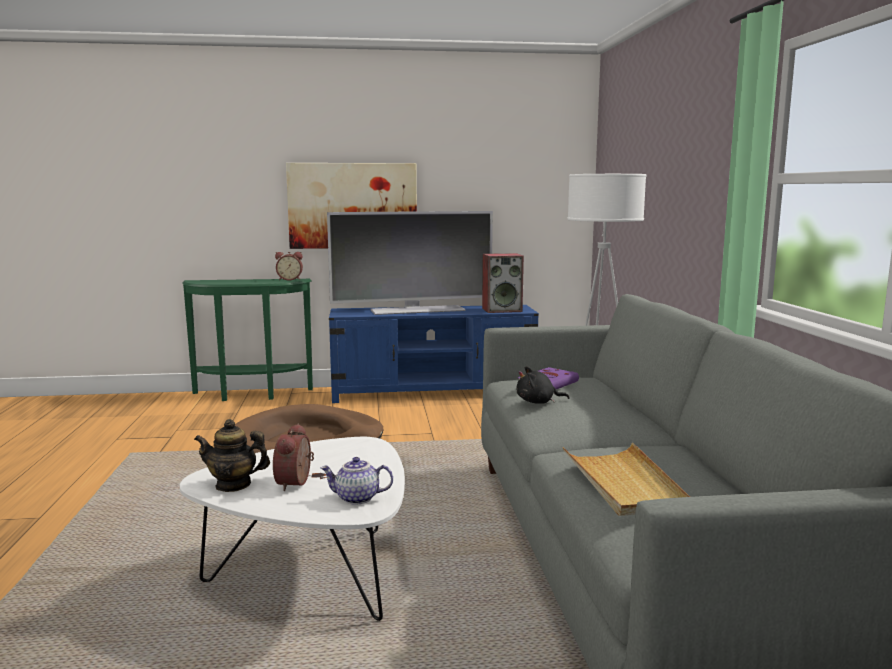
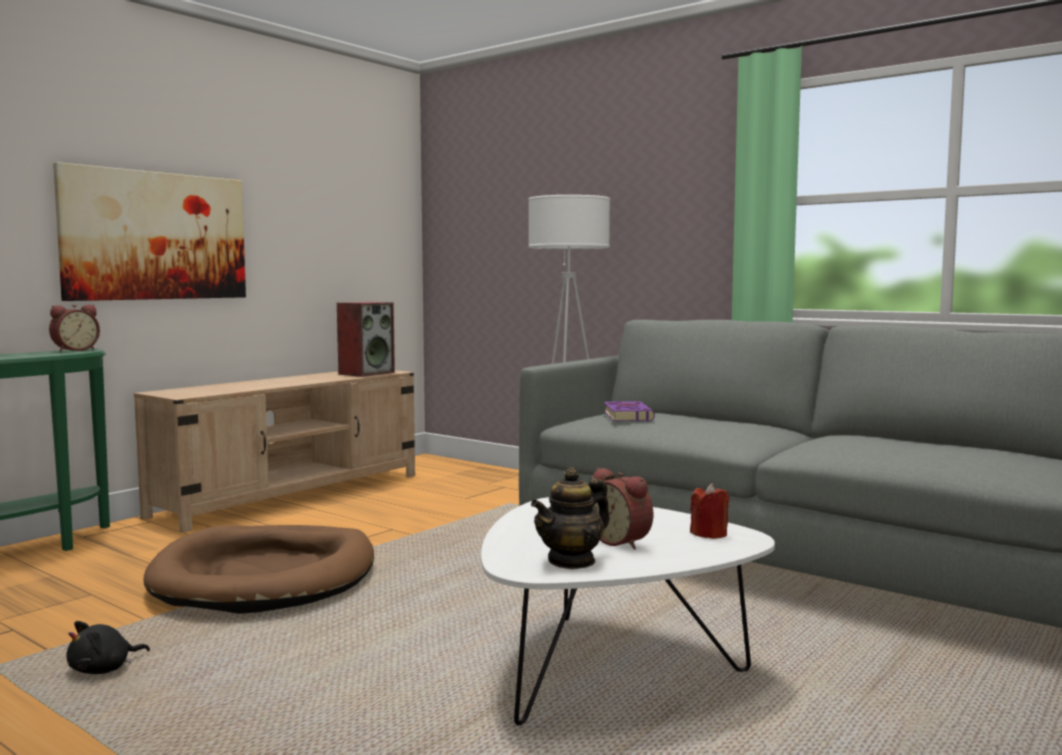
camera: 45 degrees left, 5 degrees down
teapot [321,457,393,504] -> red candle [690,483,729,539]
television [327,211,493,315] -> none
blue tv stand [329,305,539,403] -> beige tv stand [134,370,415,533]
black plush toy [517,366,569,404] -> black plush toy moved to [66,621,150,674]
beige tray [563,443,690,516] -> none

